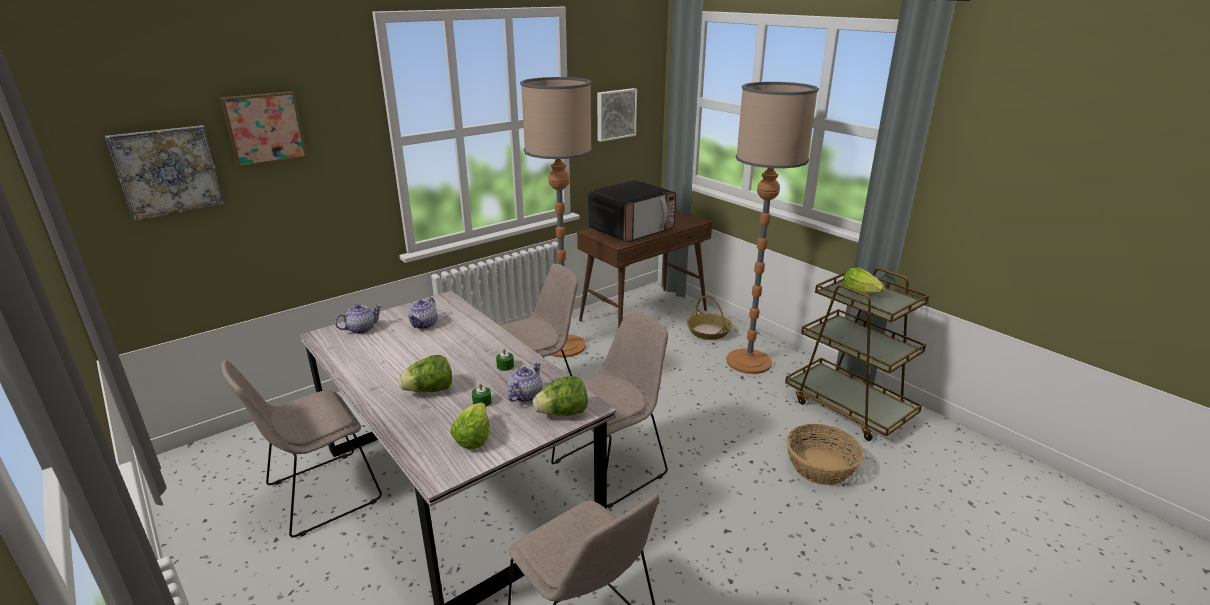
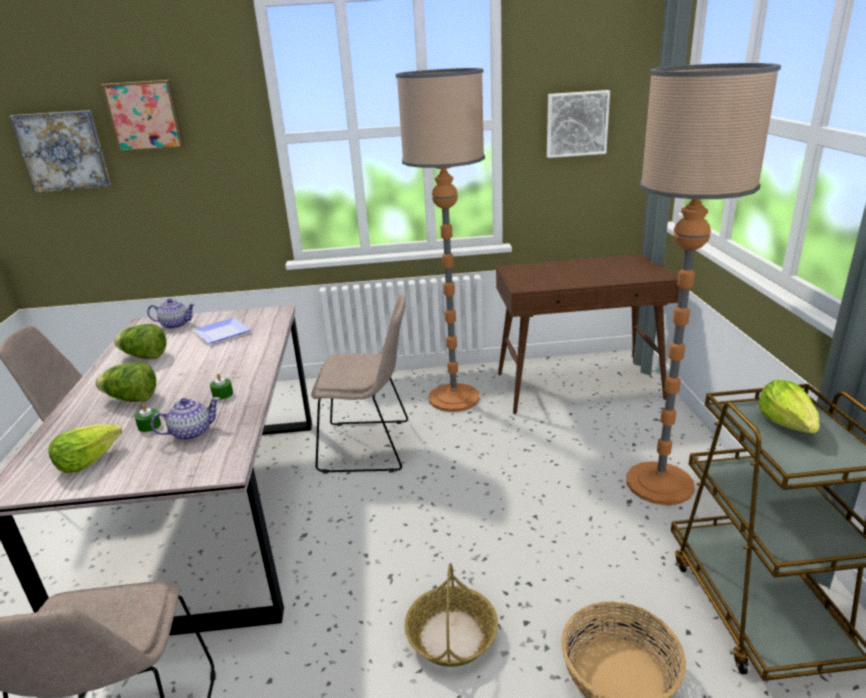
camera: 35 degrees right, 0 degrees up
teapot [408,297,437,329] -> plate [193,317,251,344]
lettuce [533,376,588,416] -> lettuce moved to [114,324,167,359]
beige chair [551,311,668,509] -> none
microwave [588,180,676,242] -> none
basket [687,295,732,340] -> basket moved to [405,563,498,667]

